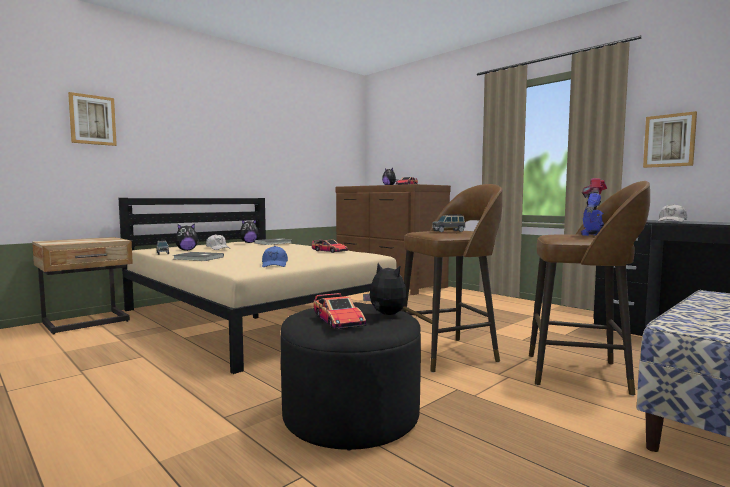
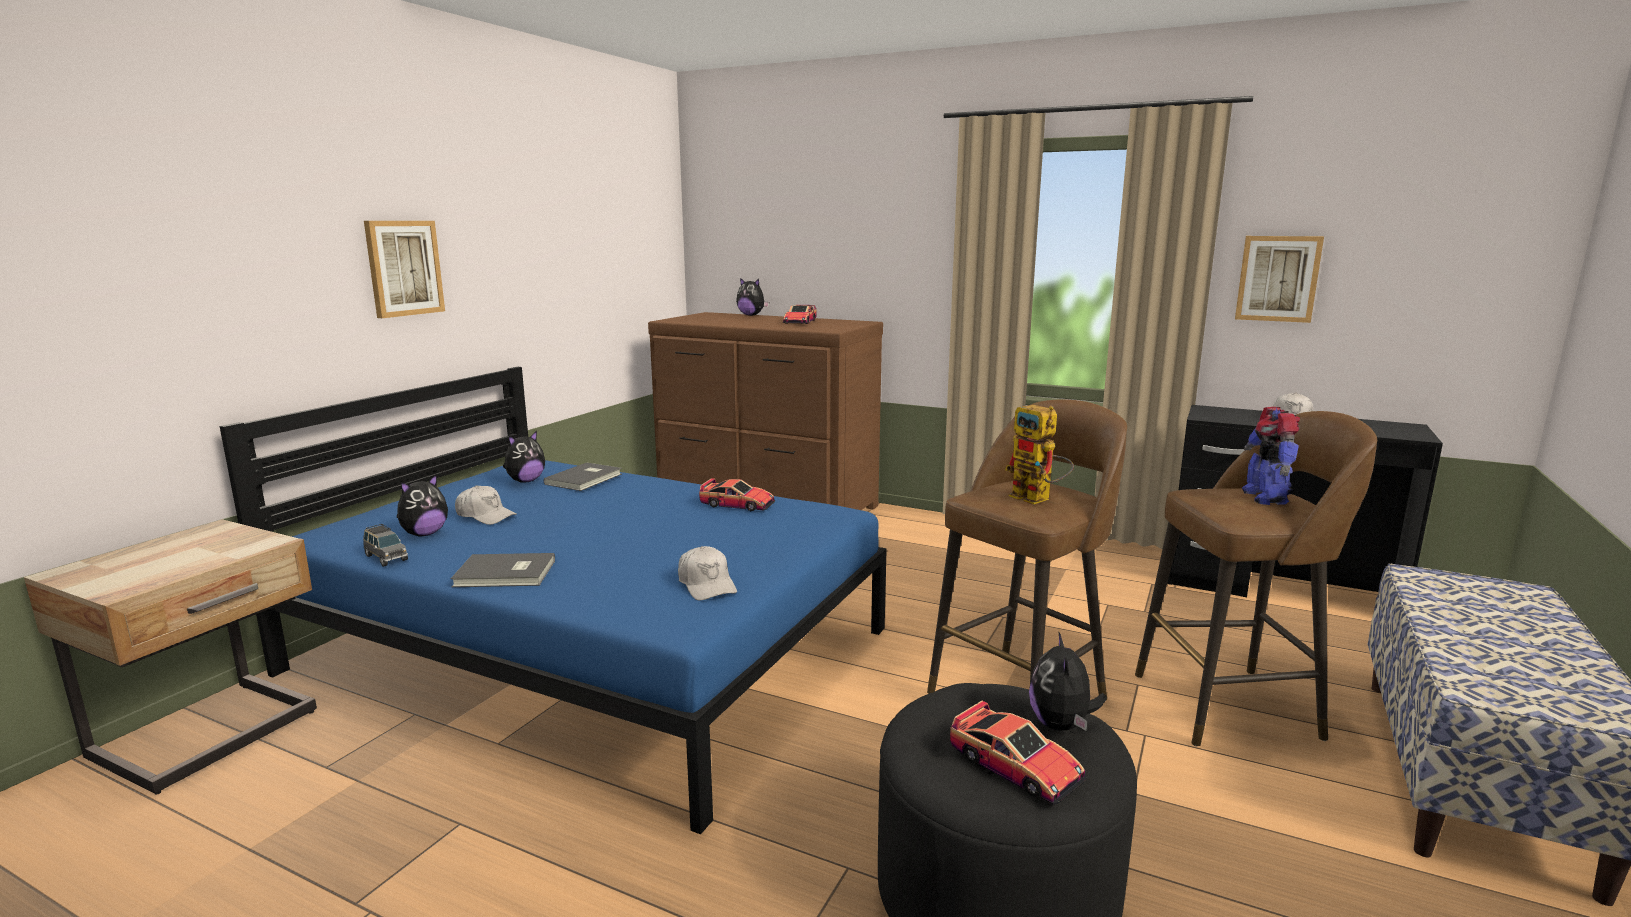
camera: 20 degrees left, 10 degrees up
picture [68,92,117,146] -> picture moved to [364,221,445,318]
beige bed [118,198,397,374] -> blue bed [220,367,887,834]
blue cap [262,246,288,267] -> white cap [678,546,737,601]
plush toy [363,263,407,315] -> plush toy turned 105 degrees counterclockwise [1029,631,1107,731]
grey toy car [432,214,465,232] -> toy robot [1005,405,1074,505]

